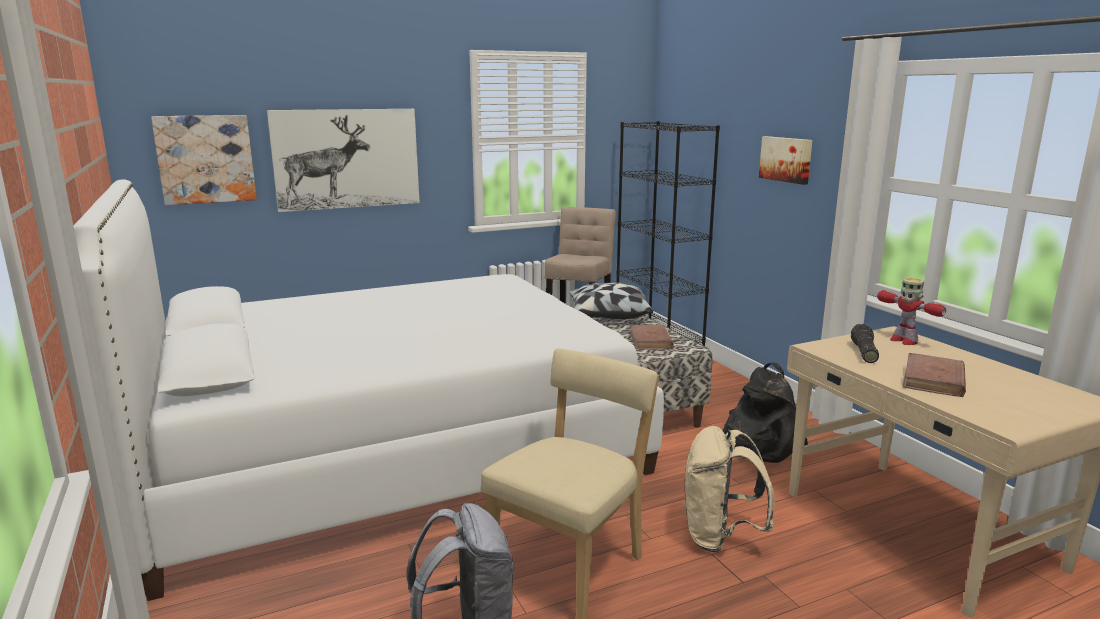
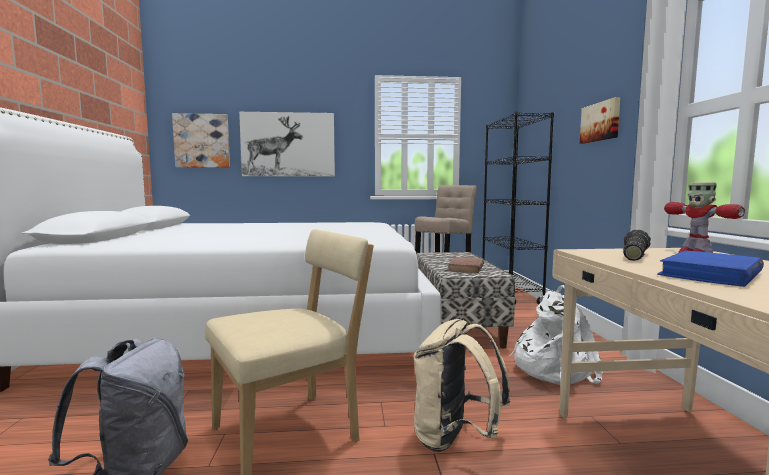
camera: 20 degrees right, 10 degrees down
pillow [569,283,653,319] -> none
black backpack [723,362,808,463] -> white backpack [510,285,603,385]
brown book [902,353,966,397] -> blue book [657,250,764,287]

